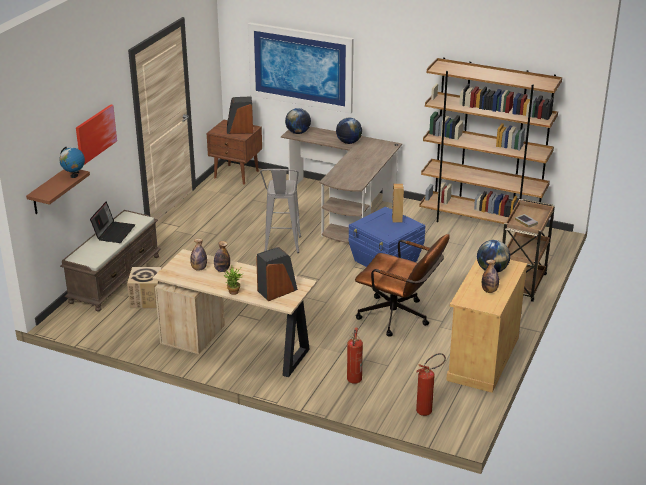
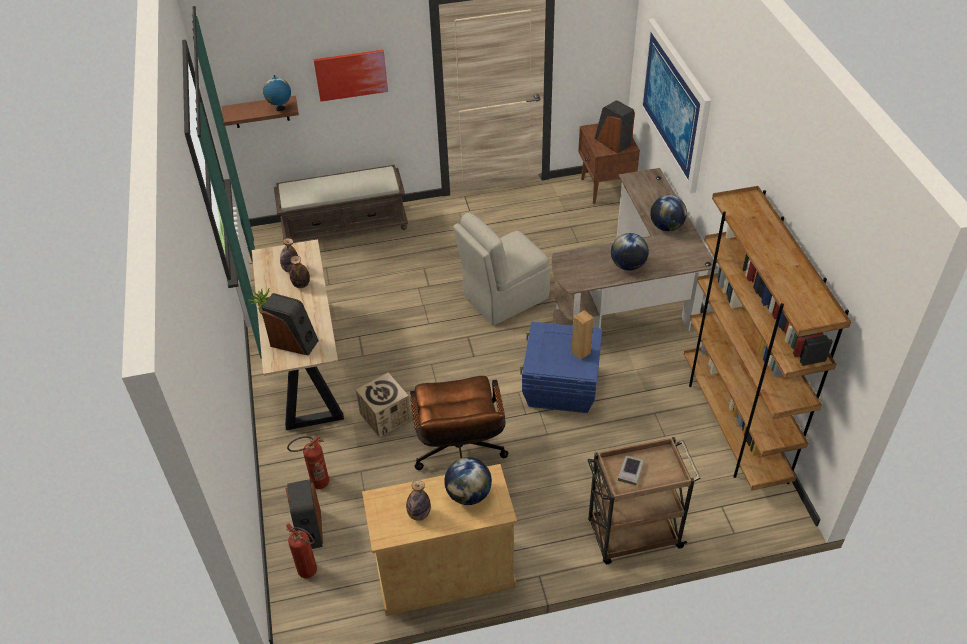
camera: 55 degrees right, 15 degrees up
laptop [90,201,135,243] -> none
cardboard box [127,267,162,309] -> cardboard box moved to [356,373,411,438]
grey stool [260,169,301,253] -> beige chair [453,213,550,326]
globe [285,108,311,134] -> globe moved to [611,233,649,271]
none -> speaker [285,479,323,549]

